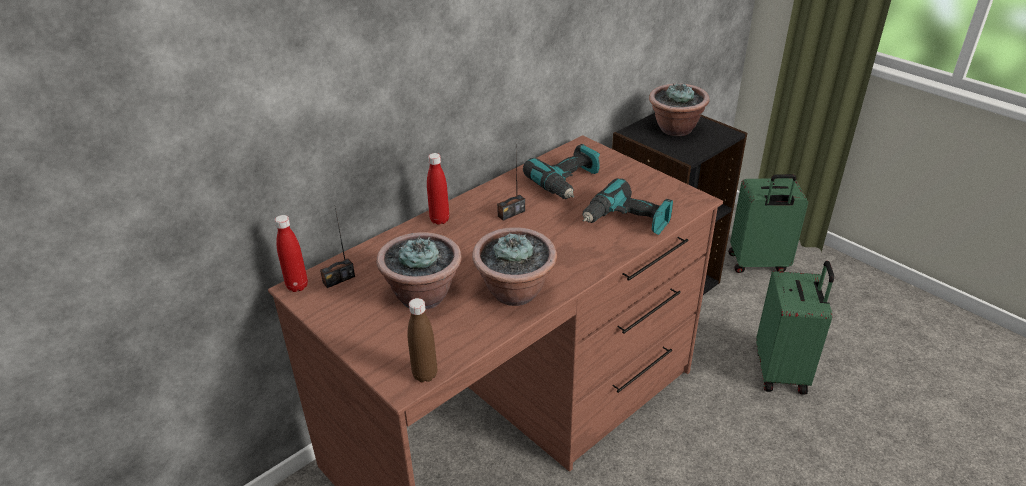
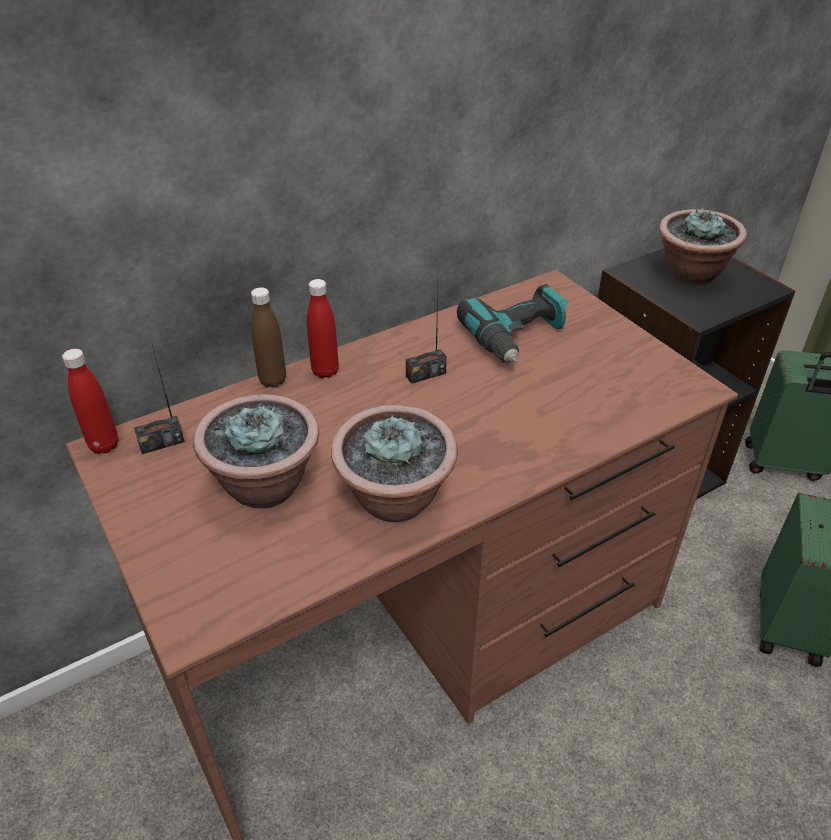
camera: 10 degrees right, 5 degrees up
brown bottle [407,298,437,382] -> brown bottle moved to [251,287,286,387]
power drill [582,178,673,235] -> none

